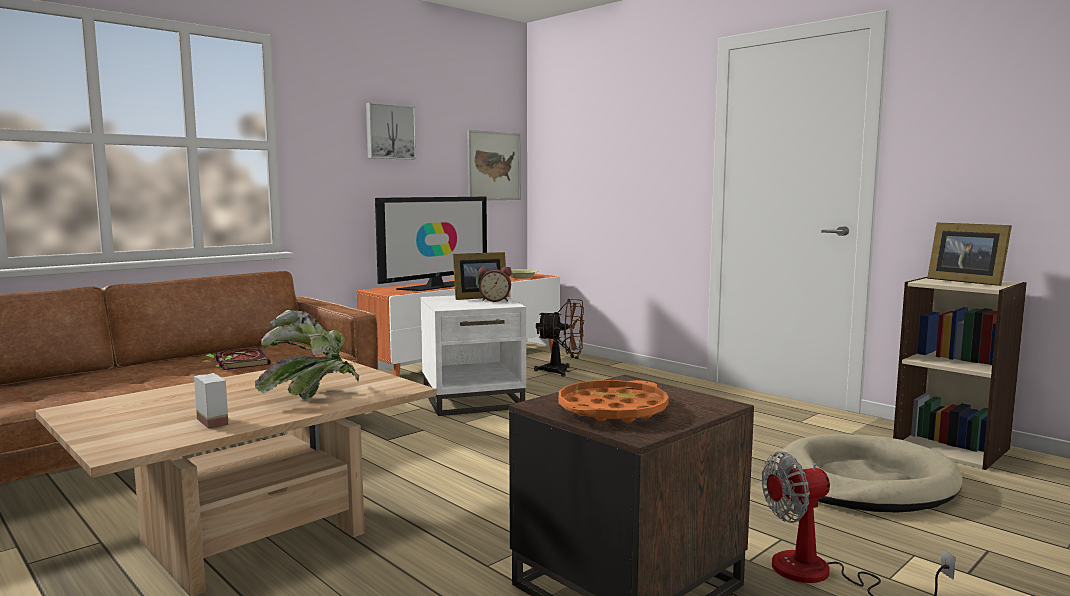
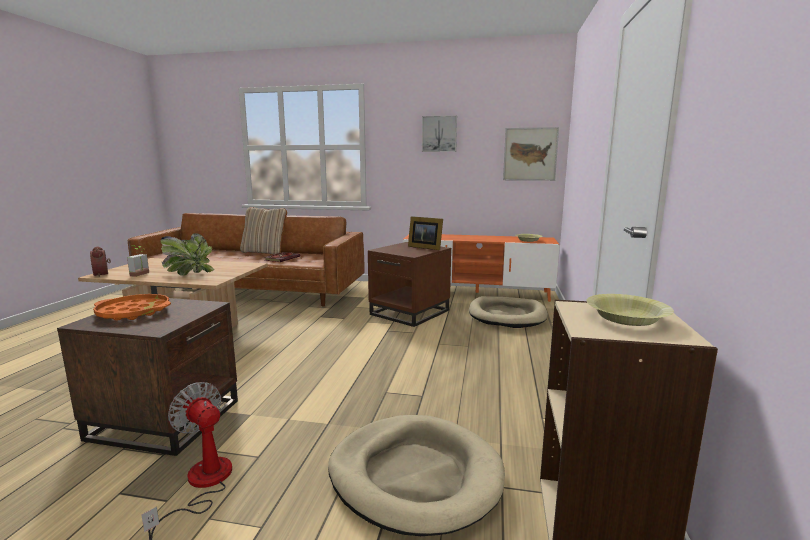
camera: 55 degrees right, 5 degrees up
television [375,197,487,291] -> none
white side table [421,296,526,416] -> brown side table [368,242,451,327]
alarm clock [479,267,512,302] -> alarm clock moved to [90,246,111,277]
brown fan [534,299,584,377] -> beige dog bed [469,296,548,328]
picture frame [927,223,1012,286] -> yellow bowl [586,294,674,326]
none -> beige pillow [240,207,287,255]

